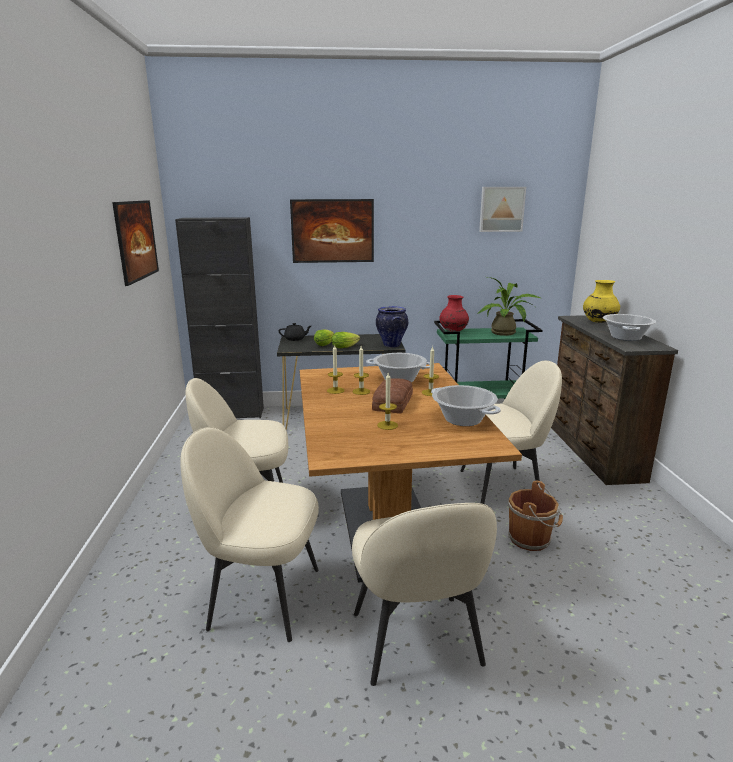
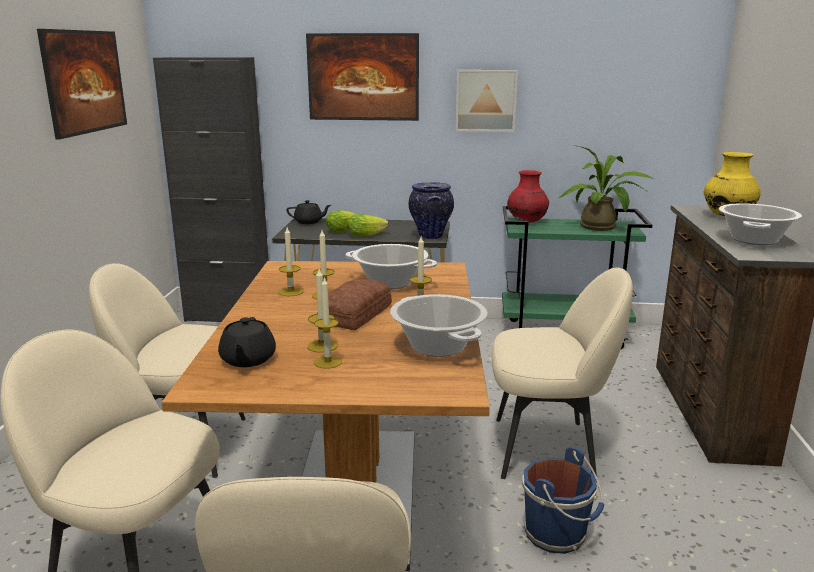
camera: 10 degrees right, 0 degrees up
picture [479,187,526,232] -> picture moved to [456,70,518,132]
brown bucket [508,481,563,551] -> blue bucket [522,447,604,554]
none -> black teapot [218,317,276,367]
none -> candle [314,276,342,369]

